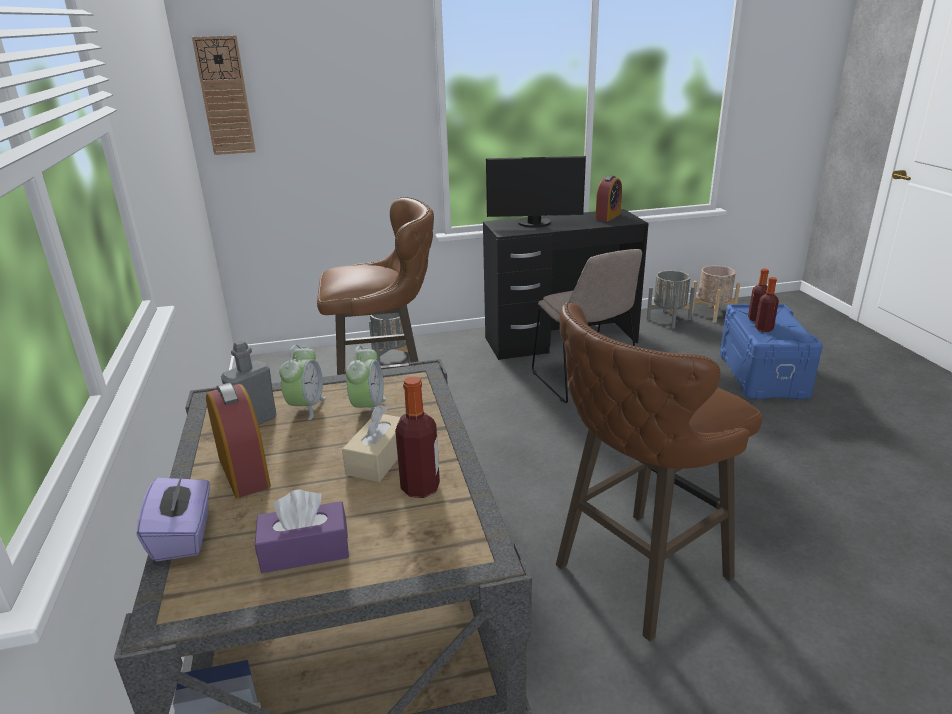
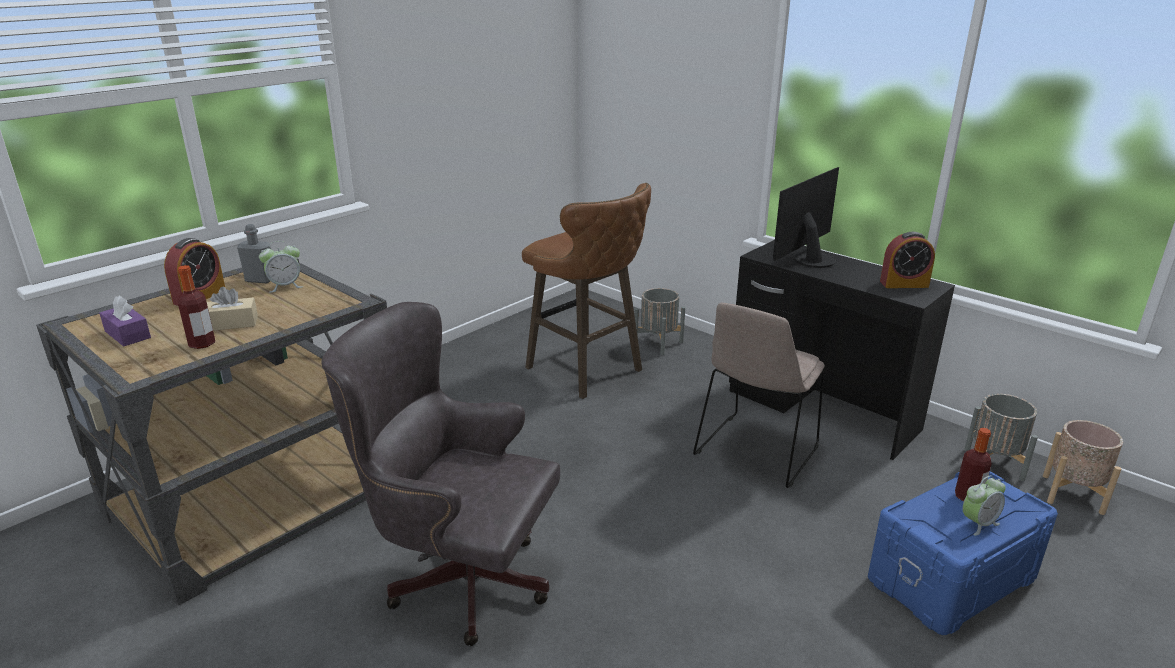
camera: 55 degrees right, 0 degrees up
purple tissue box [137,470,210,562] -> none
wall clock [192,35,256,155] -> none
alarm clock [346,346,386,411] -> alarm clock moved to [963,476,1006,536]
monitor [486,156,586,227] -> monitor turned 75 degrees clockwise [773,167,839,268]
brown stool [556,302,762,641] -> grey office chair [321,302,560,646]
bottle [755,277,779,332] -> none

